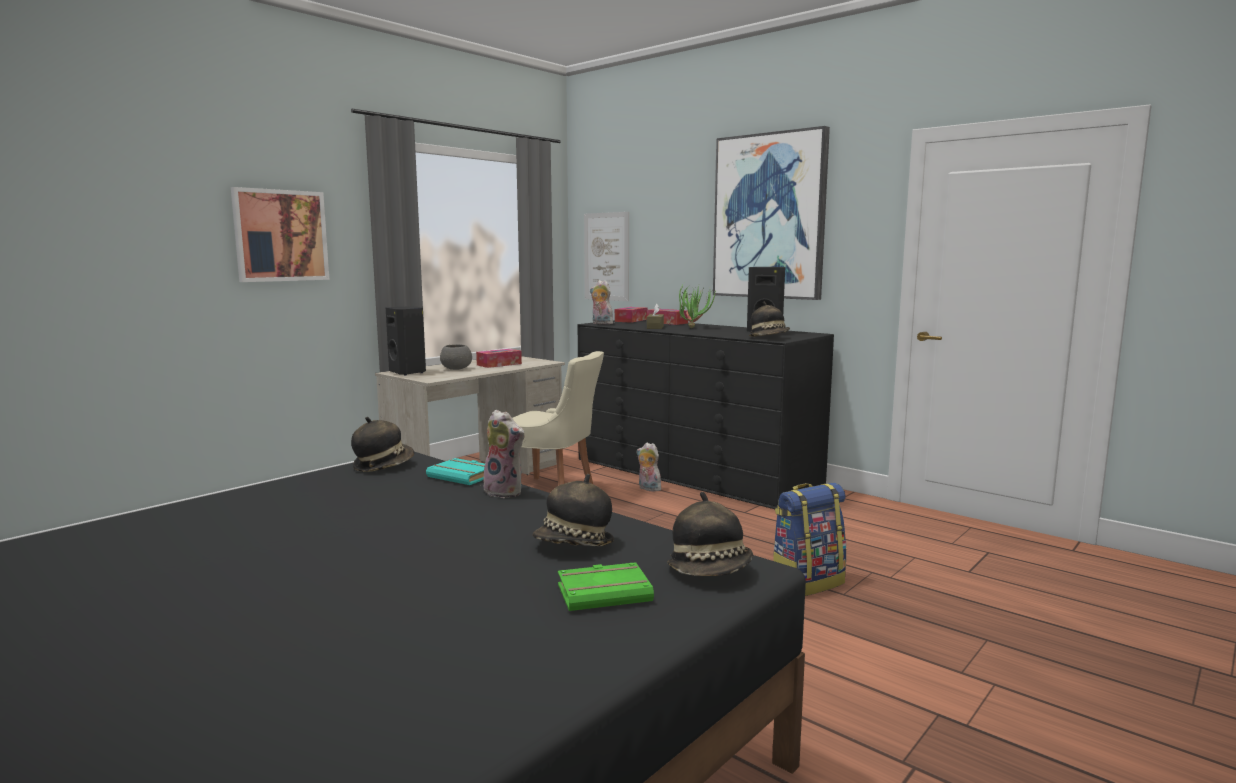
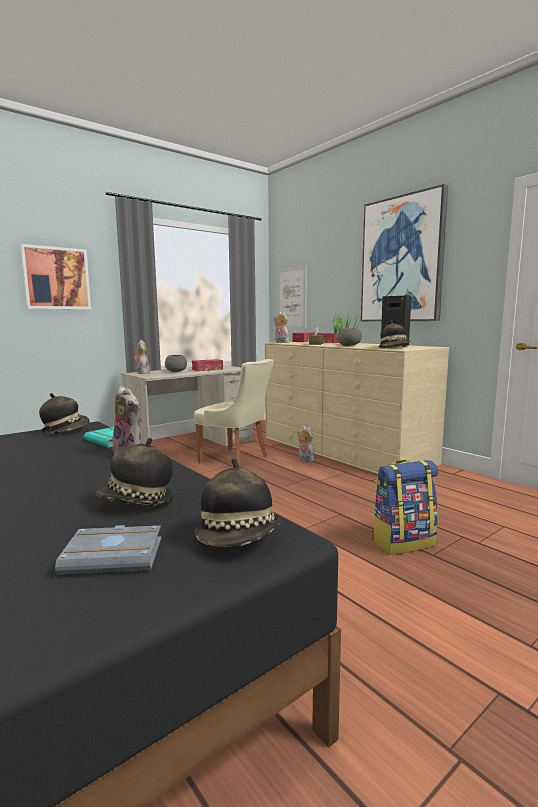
camera: 10 degrees right, 0 degrees up
black speaker [386,306,426,376] -> plush toy [134,340,150,374]
green book [558,562,654,611] -> grey book [55,525,161,575]
black dresser [578,320,834,509] -> beige dresser [265,342,449,474]
none -> grey bowl [337,328,362,346]

